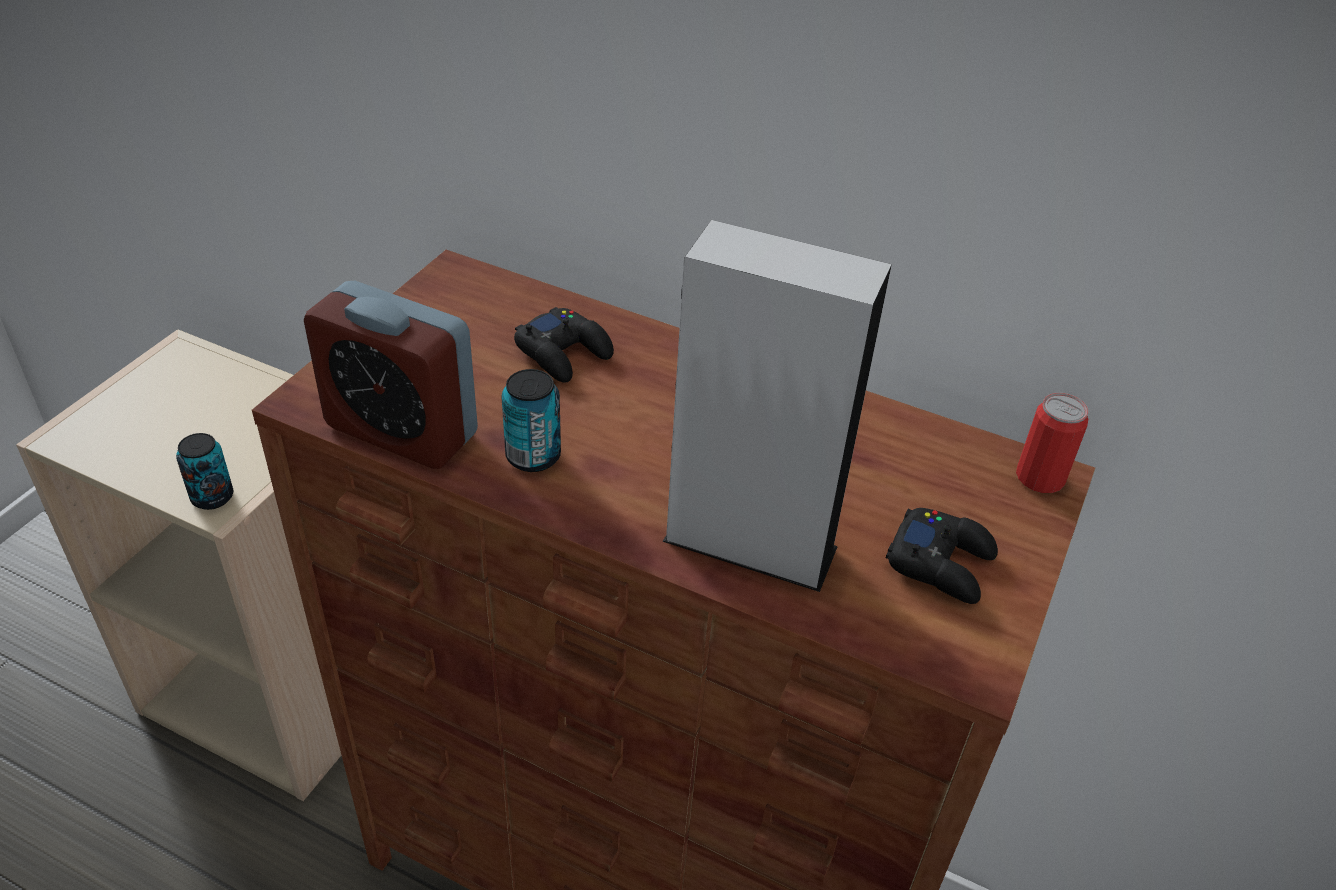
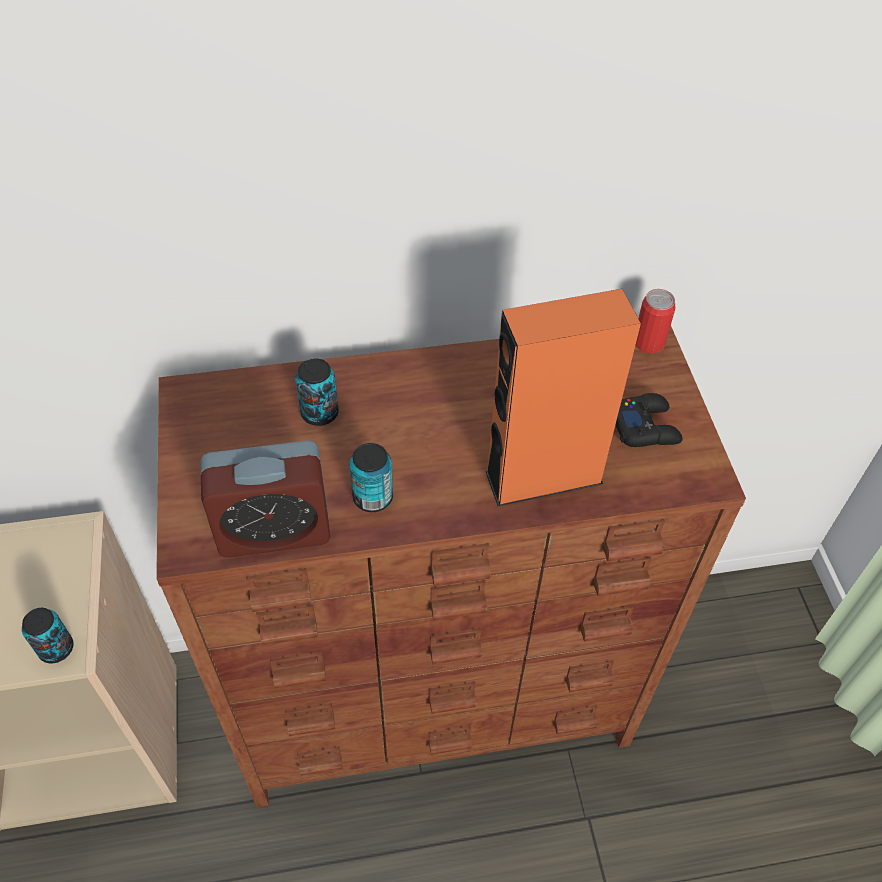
camera: 35 degrees left, 10 degrees up
black game controller [514,307,614,383] -> can [295,359,339,426]
grey speaker [663,220,892,592] -> orange speaker [485,289,641,506]

